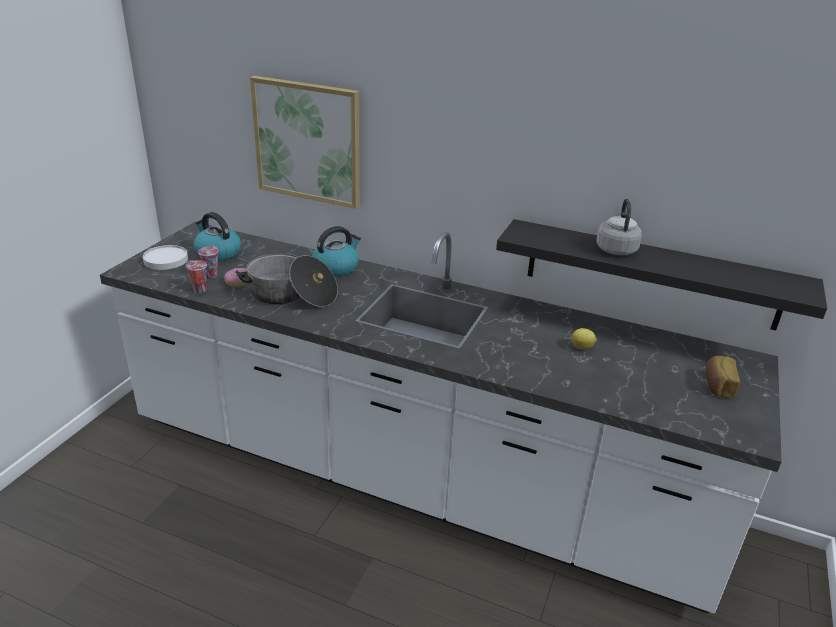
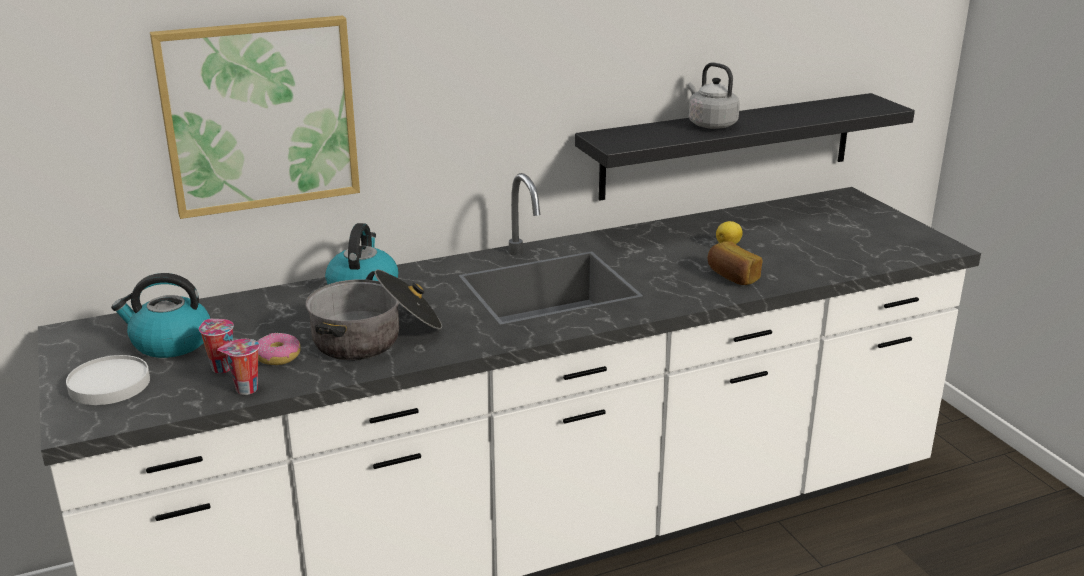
camera: 45 degrees left, 5 degrees down
bread [706,356,740,398] -> bread moved to [707,241,762,285]

